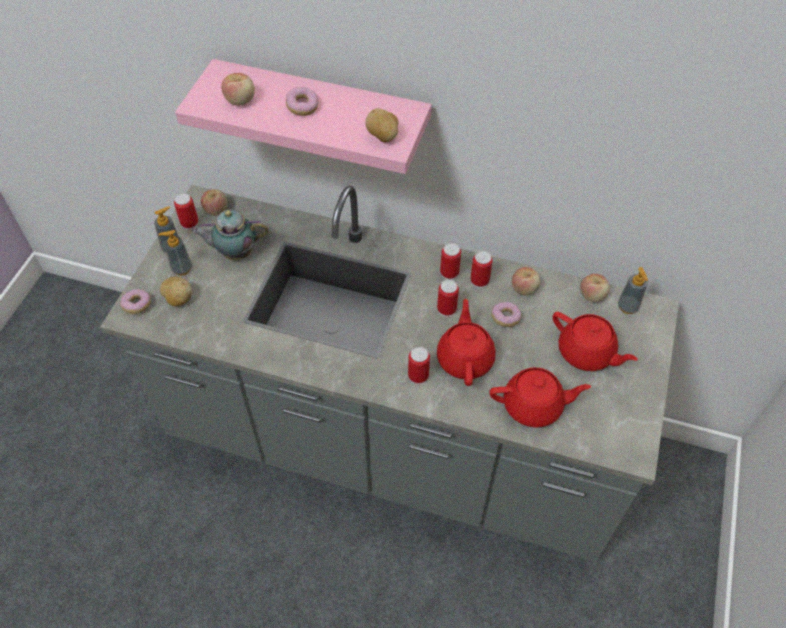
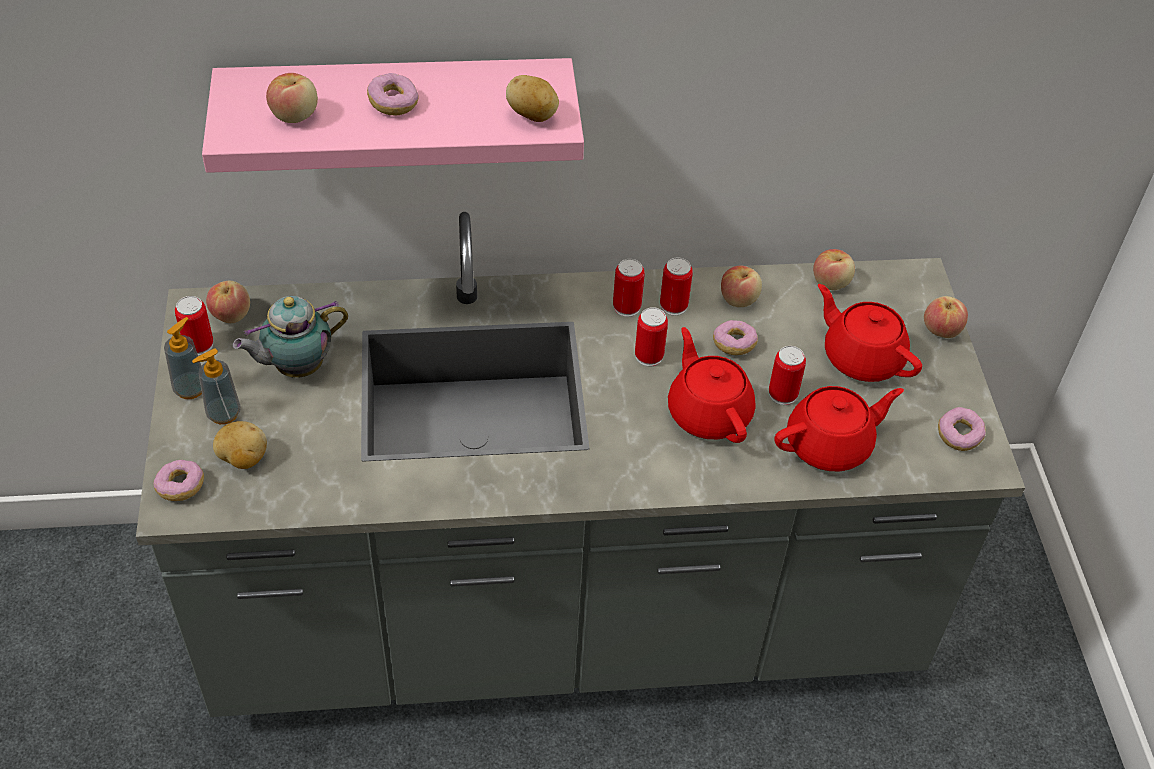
camera: 25 degrees left, 5 degrees down
can [408,347,430,385] -> can moved to [769,346,806,405]
red teapot [553,312,638,371] -> red teapot turned 150 degrees counterclockwise [818,284,922,382]
soap dispenser [618,267,648,314] -> none
none -> apple [924,296,968,338]
none -> donut [938,407,986,451]

